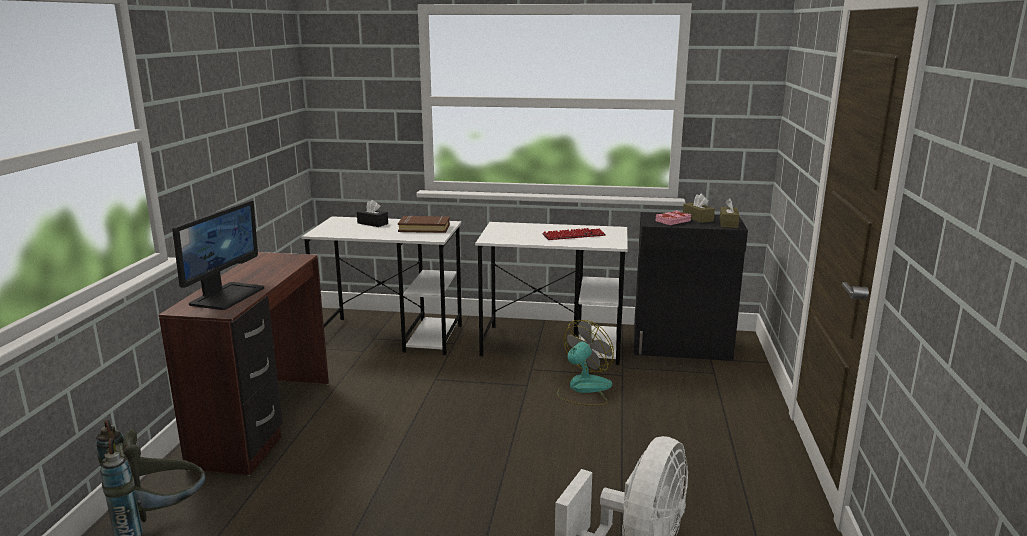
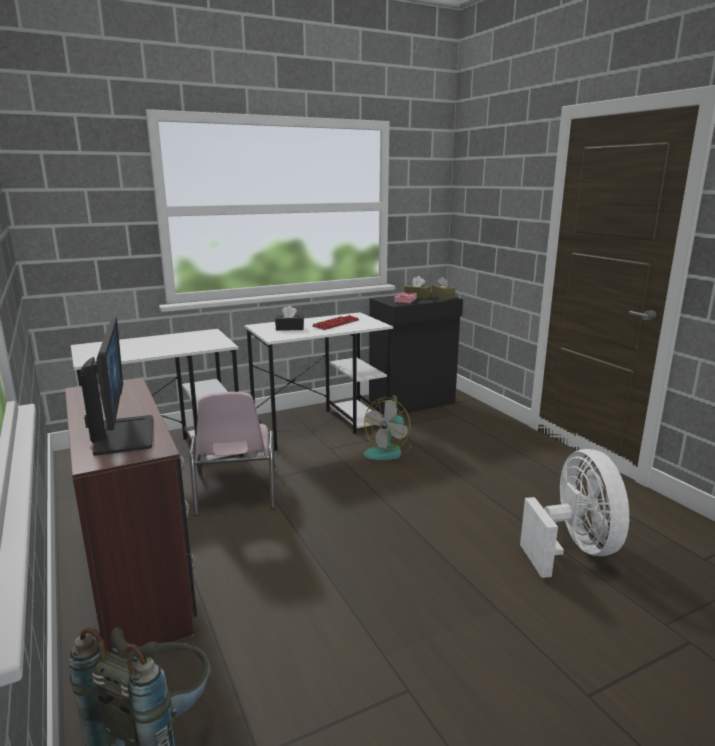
camera: 35 degrees left, 0 degrees up
black tissue box [357,200,388,227] -> black tissue box moved to [275,305,304,331]
brown book [398,215,450,233] -> none
fan [557,320,614,406] -> fan turned 150 degrees counterclockwise [364,398,411,460]
none -> pink chair [190,392,275,516]

